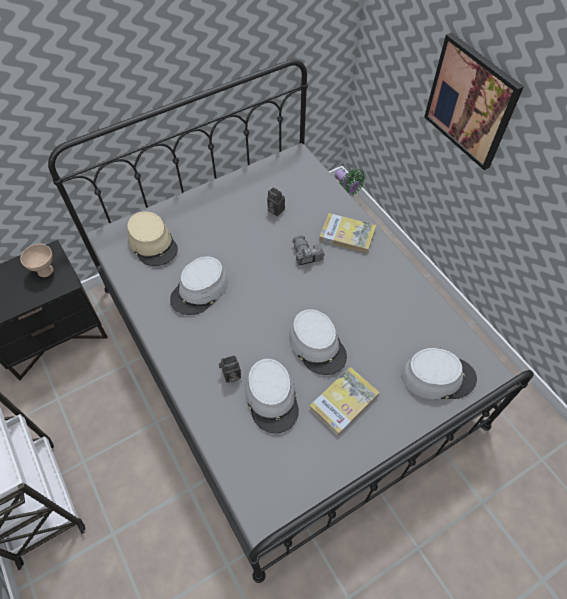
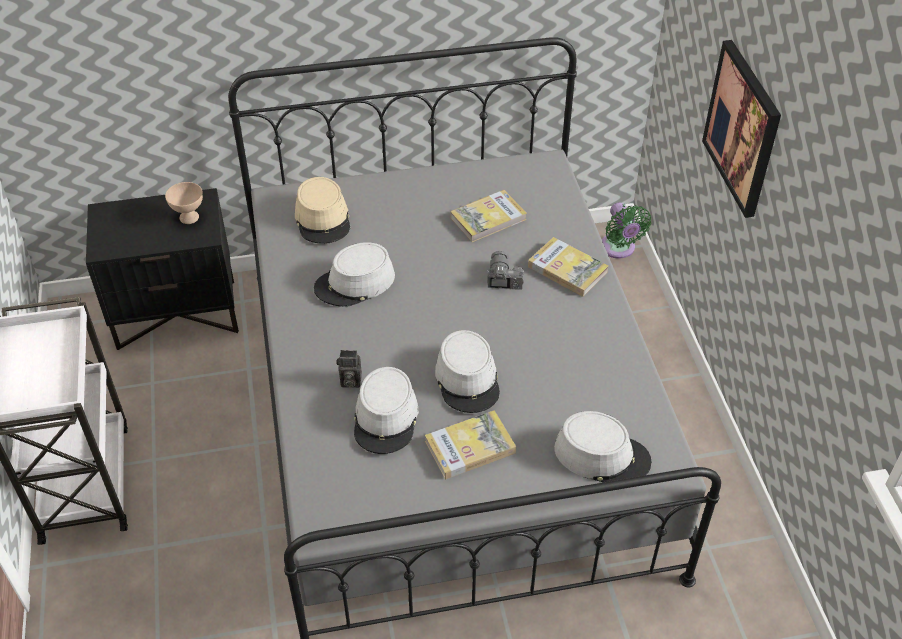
camera: 20 degrees right, 10 degrees down
camera [267,187,285,216] -> book [451,190,527,242]

